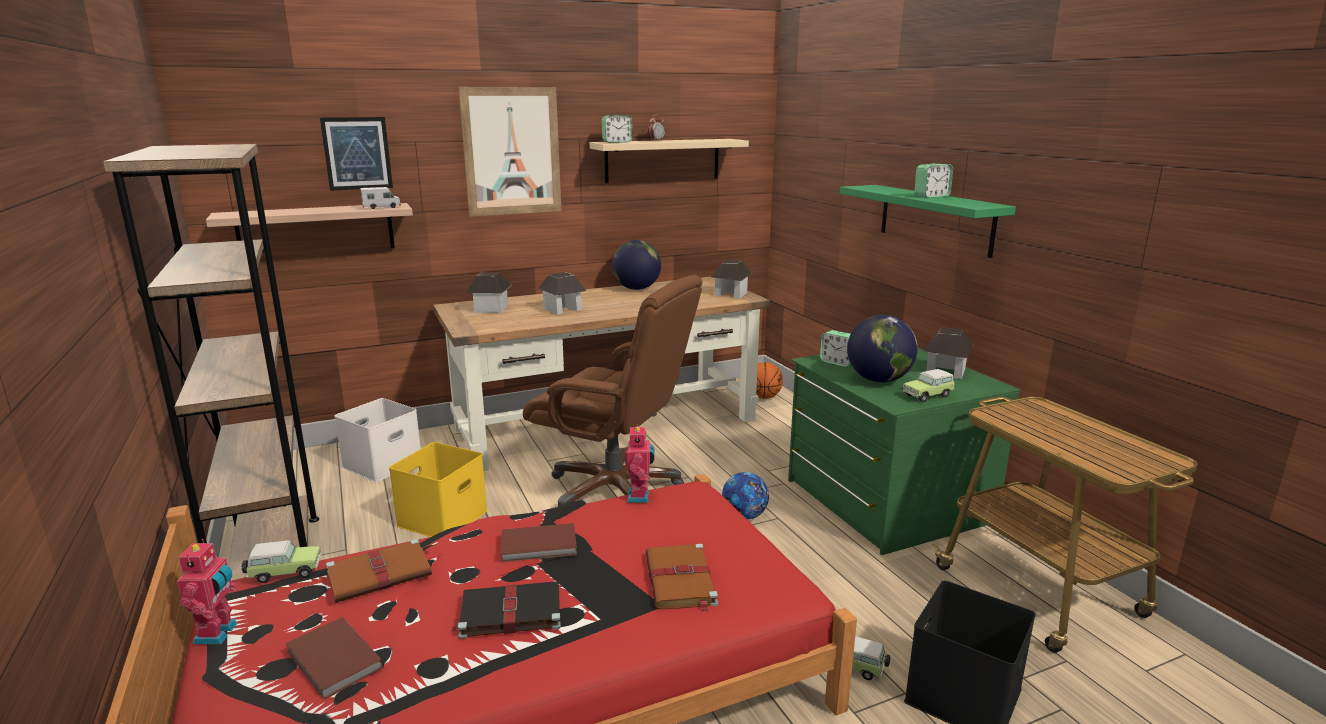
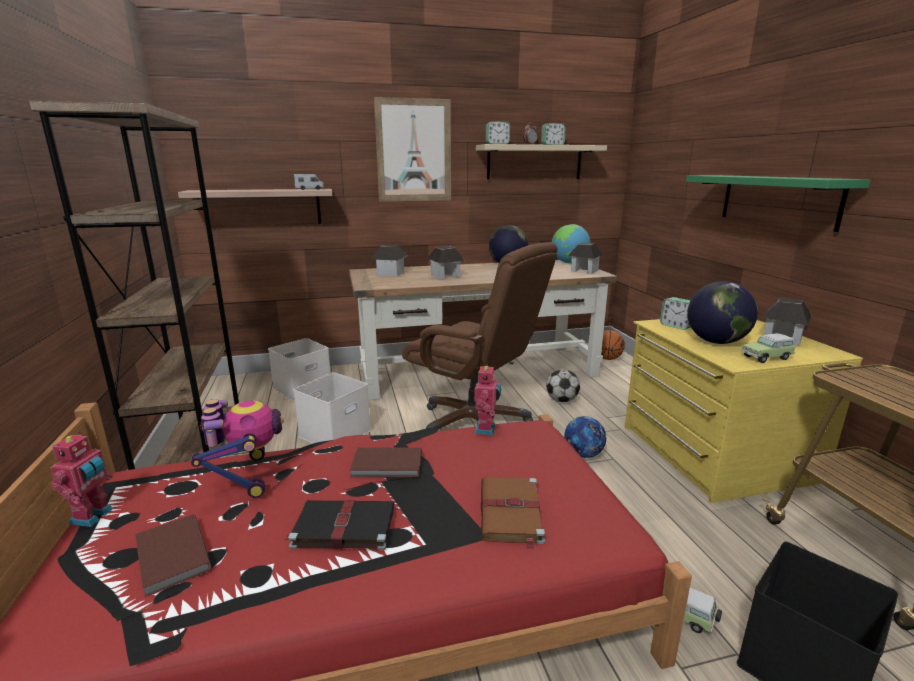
camera: 10 degrees right, 0 degrees up
toy car [242,540,322,583] -> none
picture [320,117,393,191] -> none
brown book [326,539,432,603] -> toy robot [191,399,284,498]
yellow storage box [389,442,488,537] -> white storage box [293,372,371,444]
green dresser [788,348,1020,555] -> yellow dresser [625,319,863,503]
alarm clock [915,164,953,198] -> alarm clock moved to [541,123,566,145]
none -> football [546,369,580,402]
none -> globe [552,224,590,263]

